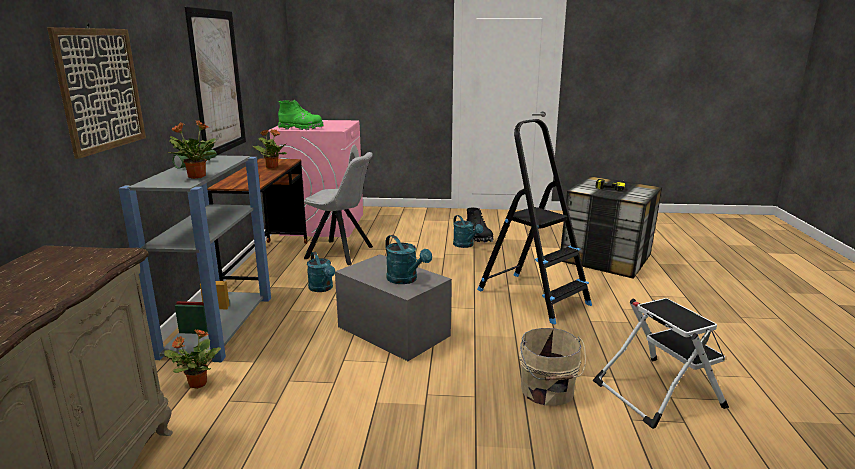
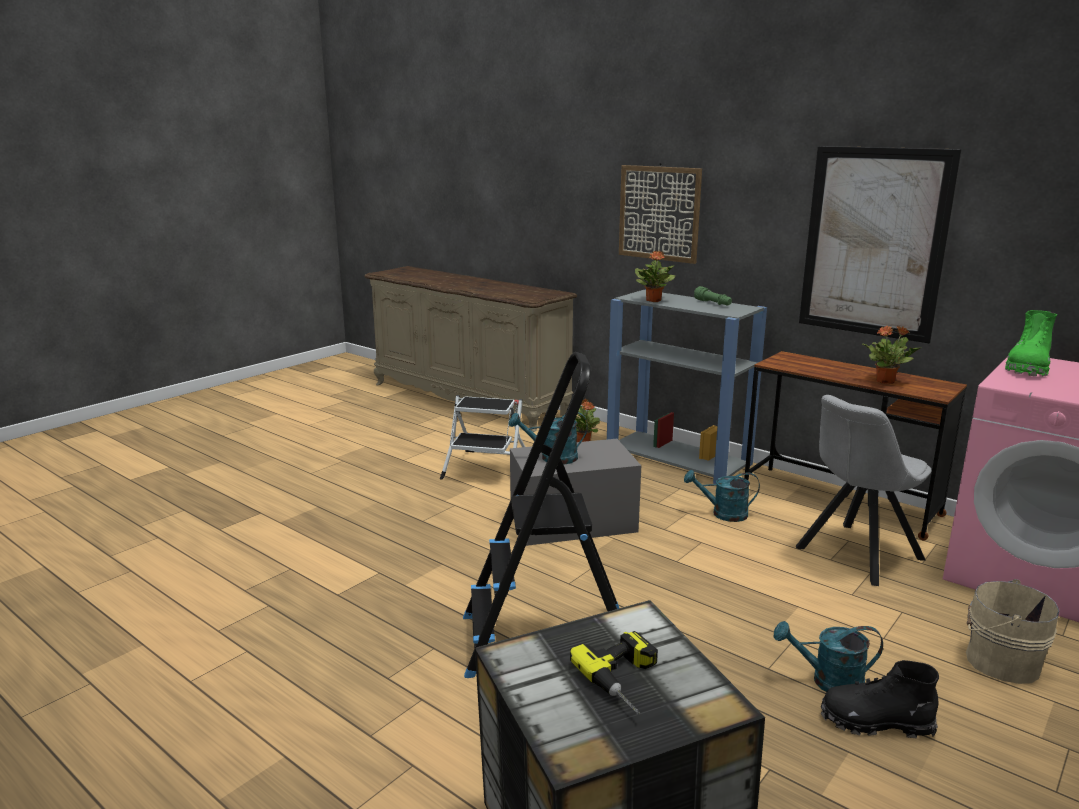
camera: 125 degrees right, 0 degrees up
beige bucket [519,328,586,406] -> beige bucket moved to [966,579,1059,684]
step ladder [593,298,729,429] -> step ladder moved to [440,395,525,479]

